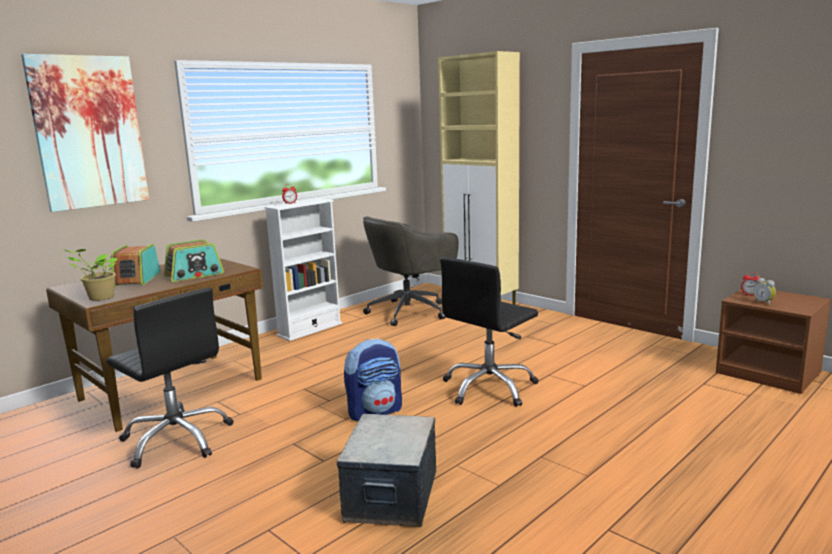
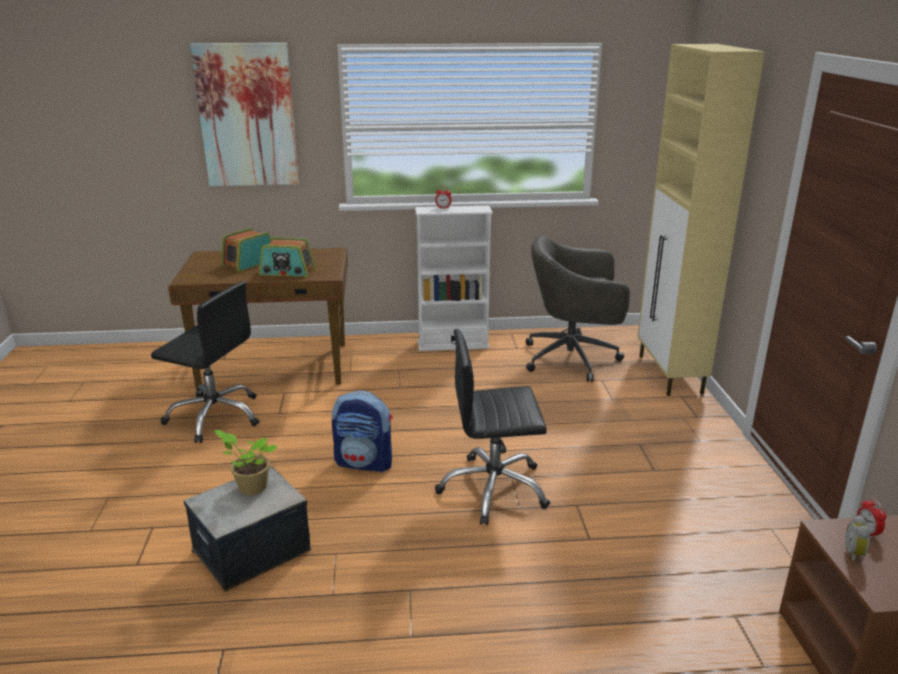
camera: 40 degrees right, 10 degrees up
potted plant [62,249,117,301] -> potted plant moved to [214,430,277,495]
black office chair [107,288,233,468] -> black office chair turned 60 degrees counterclockwise [151,281,259,443]

